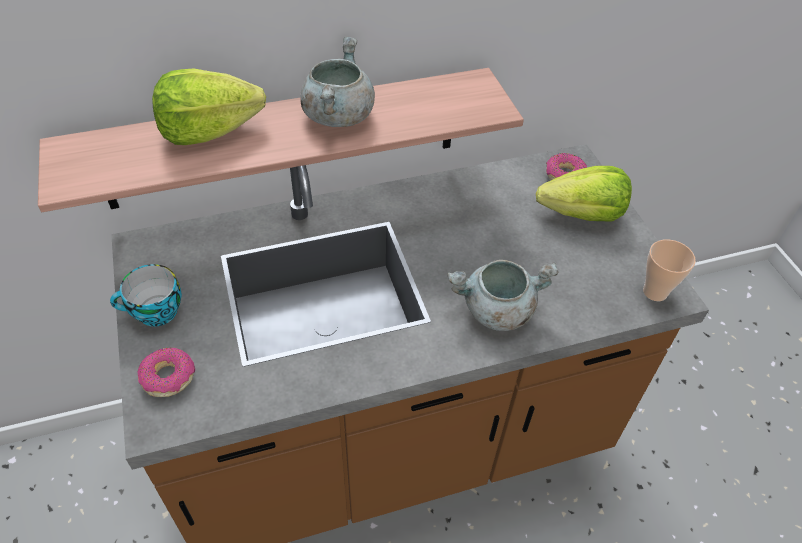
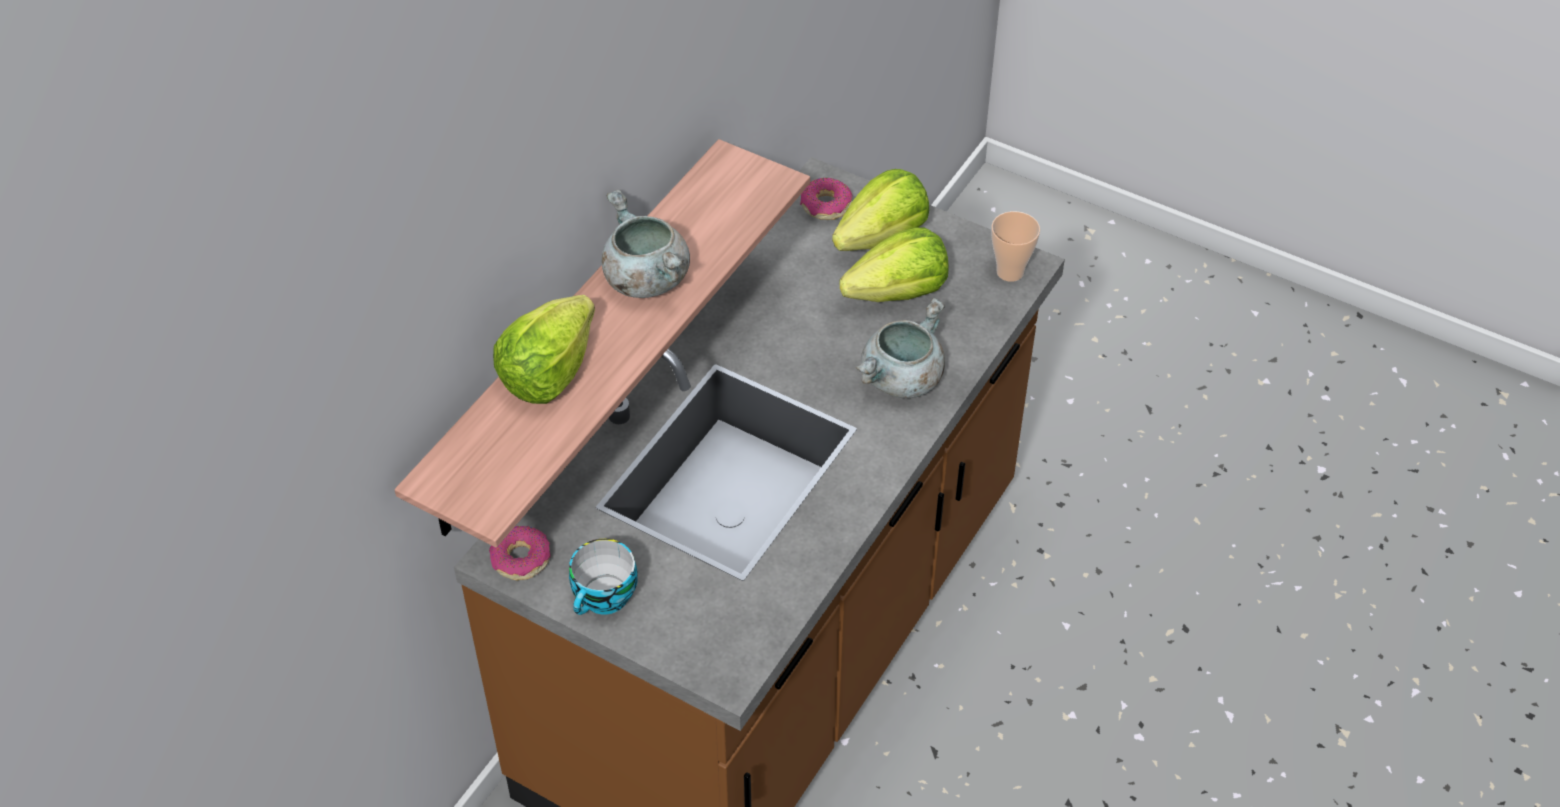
camera: 40 degrees left, 0 degrees up
donut [137,348,195,397] -> donut moved to [489,526,551,580]
none -> lettuce [839,227,948,302]

